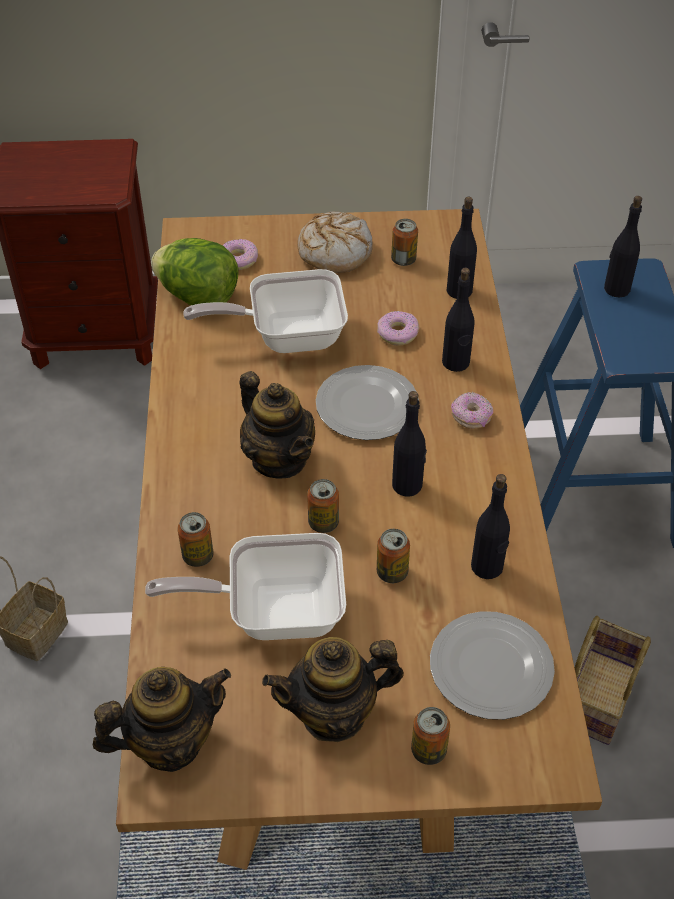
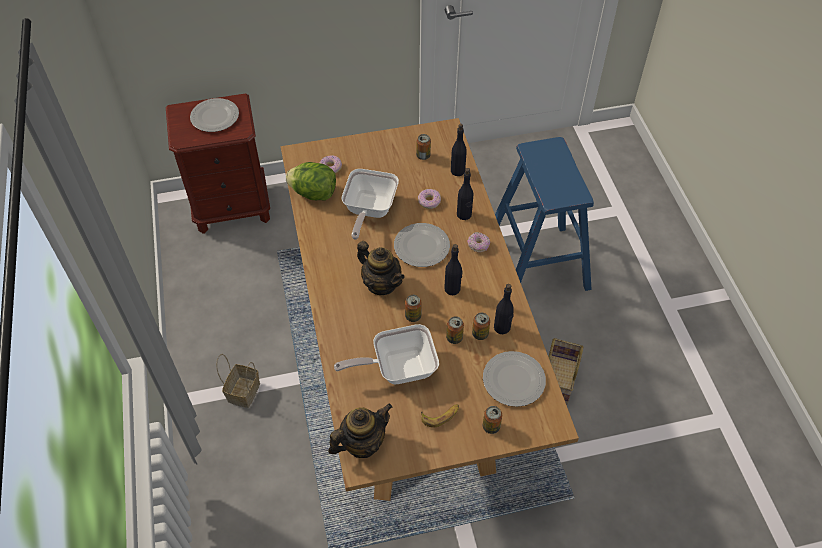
camera: 10 degrees left, 5 degrees up
can [177,512,214,567] -> can moved to [472,313,490,340]
frying pan [183,269,348,353] -> frying pan turned 60 degrees counterclockwise [342,169,399,240]
teapot [262,637,404,742] -> banana [421,404,459,428]
bread [297,212,373,273] -> none
black bottle [604,196,642,297] -> none
none -> plate [190,98,239,132]

